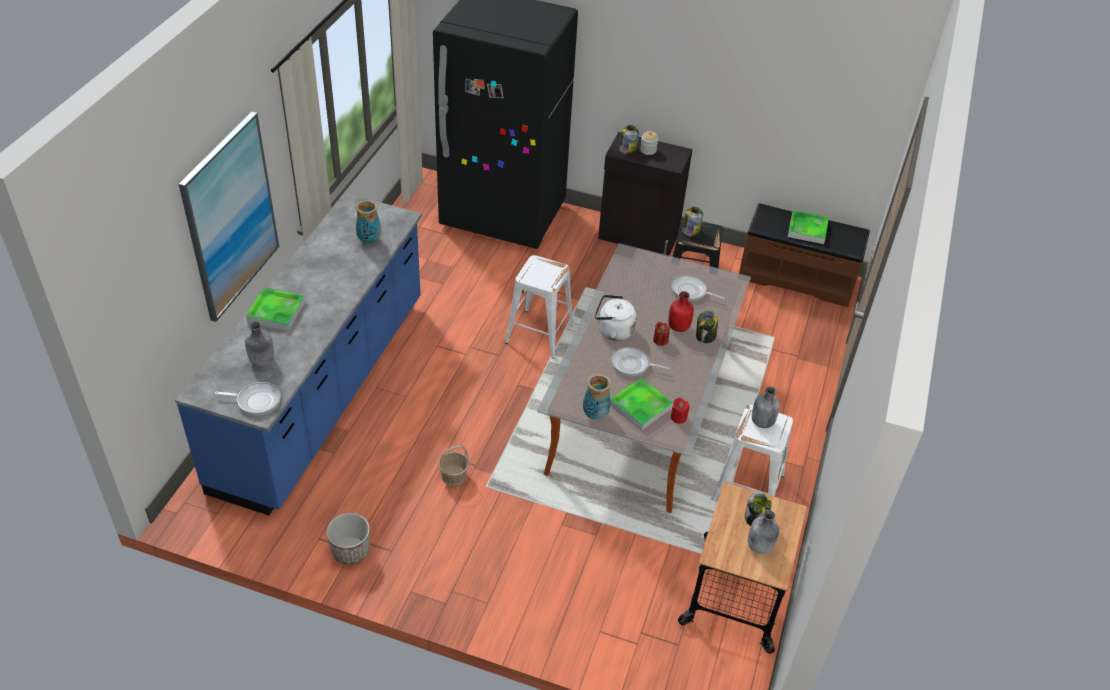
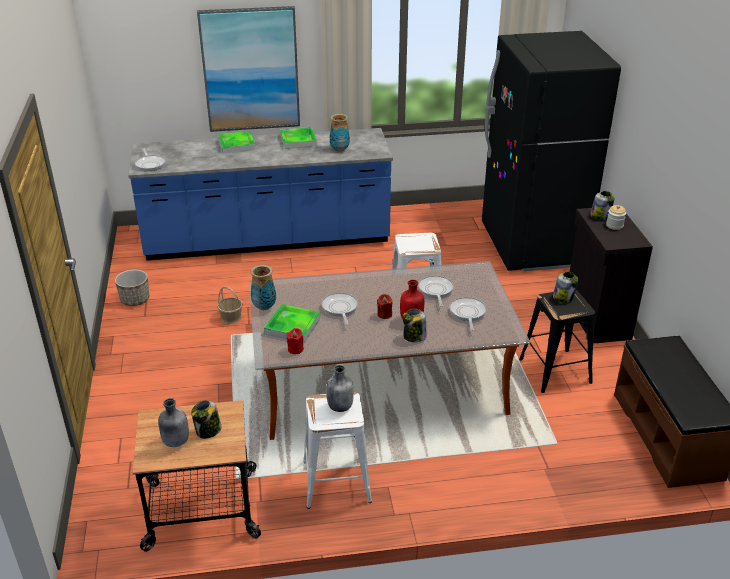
camera: 65 degrees right, 10 degrees down
grey bottle [245,322,274,366] -> none
white kettle [595,295,636,341] -> none
tray [788,210,829,244] -> tray moved to [280,127,317,149]
none -> frying pan [418,275,454,307]

